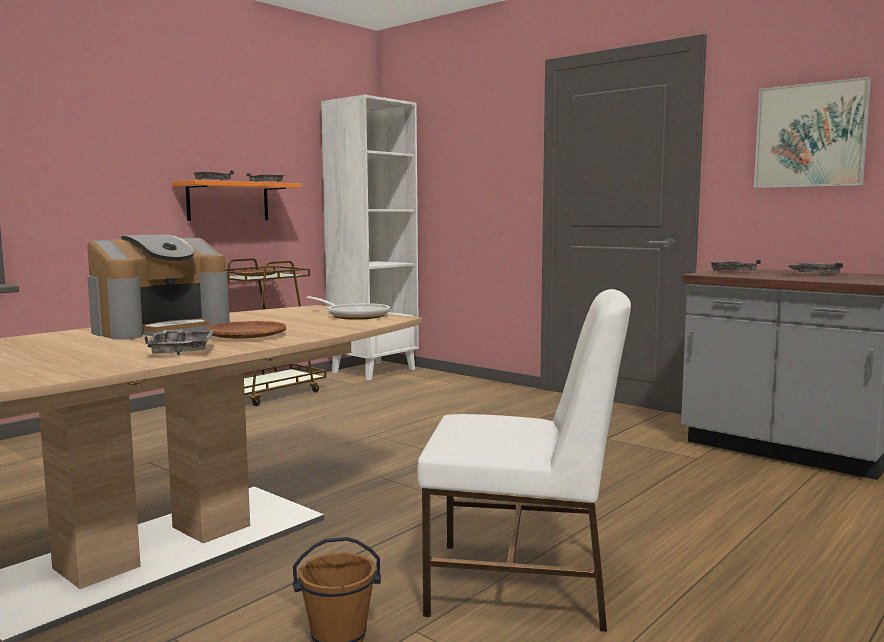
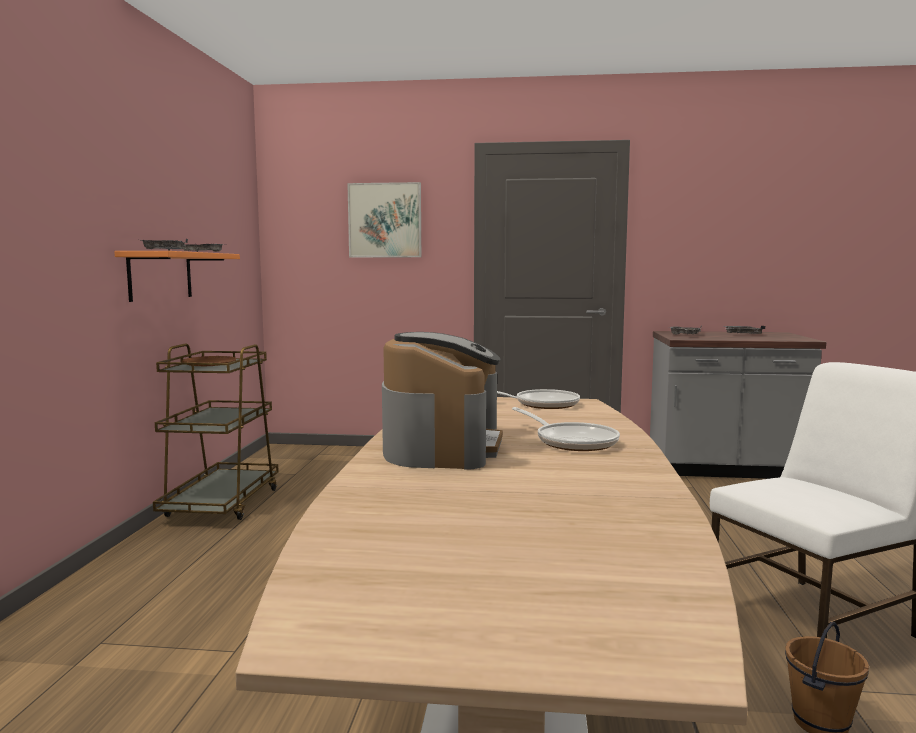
camera: 35 degrees left, 0 degrees up
grey tray [145,330,214,355] -> none
brown plate [205,321,287,339] -> frying pan [512,407,620,451]
white bookcase [321,95,419,380] -> none
picture [754,77,871,188] -> picture moved to [347,182,421,257]

